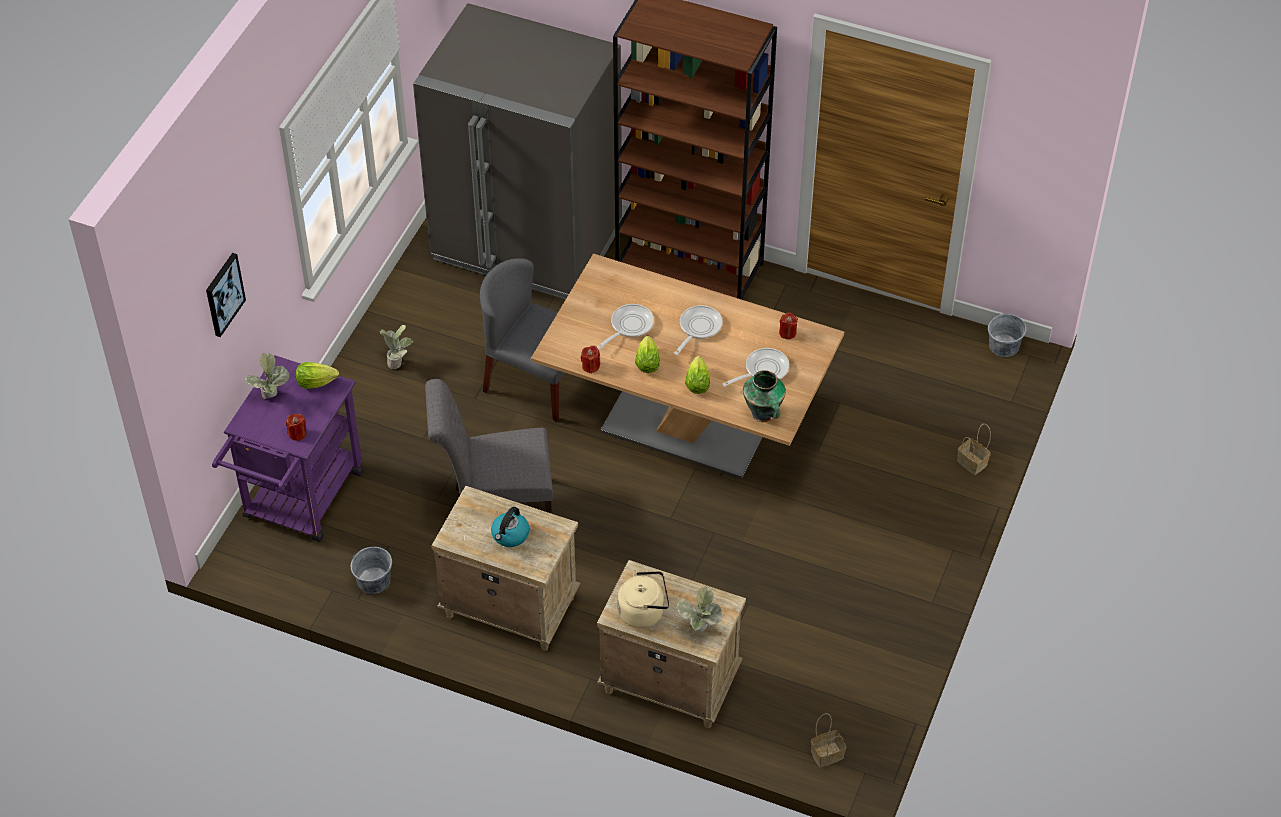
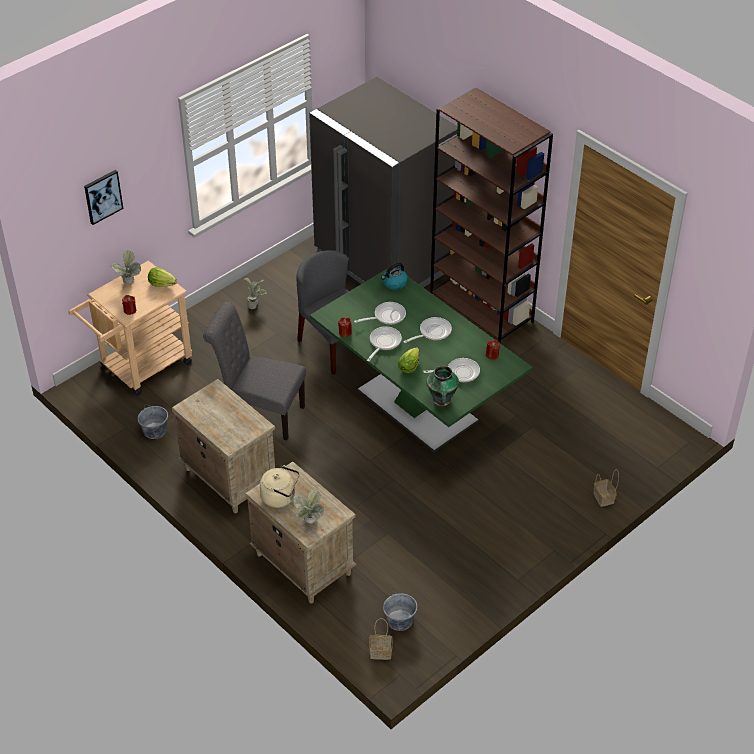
camera: 25 degrees right, 5 degrees down
purple cart [212,355,364,542] -> beige cart [69,261,192,396]
kettle [491,507,530,547] -> kettle moved to [381,263,408,290]
brown dining table [531,253,844,479] -> green dining table [310,267,533,452]
lettuce [635,336,660,373] -> frying pan [367,326,402,362]
grey bucket [988,313,1027,357] -> grey bucket moved to [383,592,417,631]

